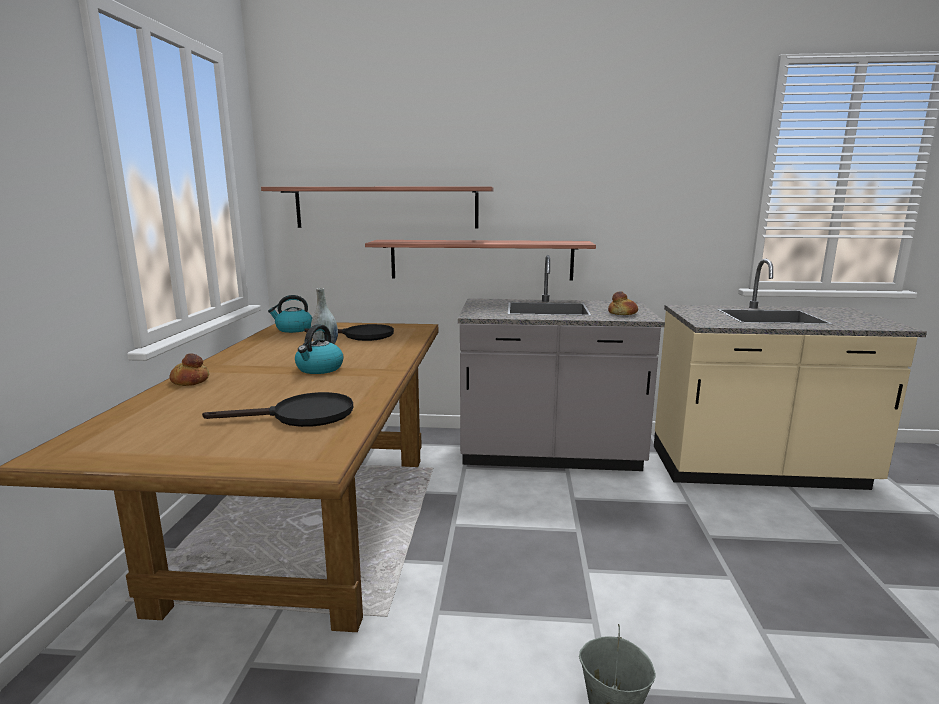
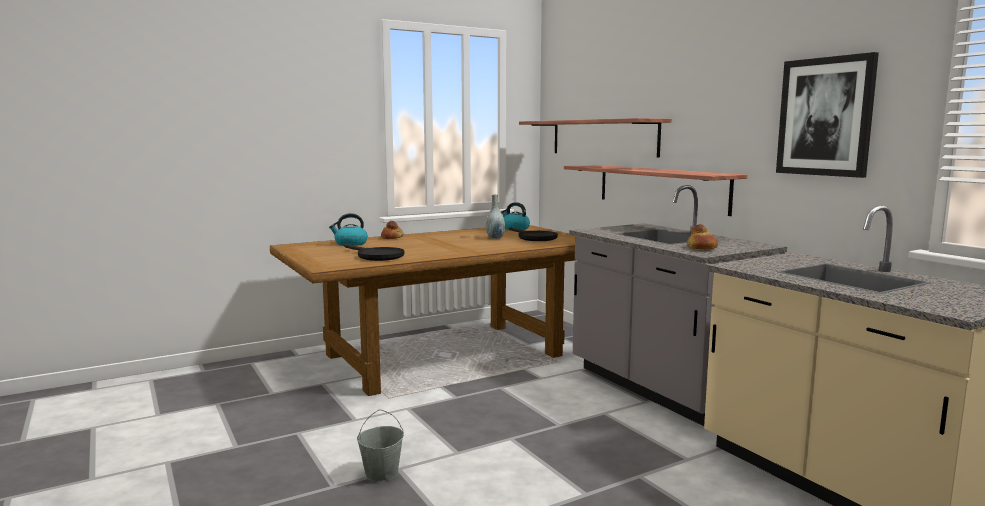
camera: 55 degrees right, 5 degrees down
kettle [295,324,344,374] -> kettle moved to [329,213,367,246]
none -> picture [776,52,879,178]

